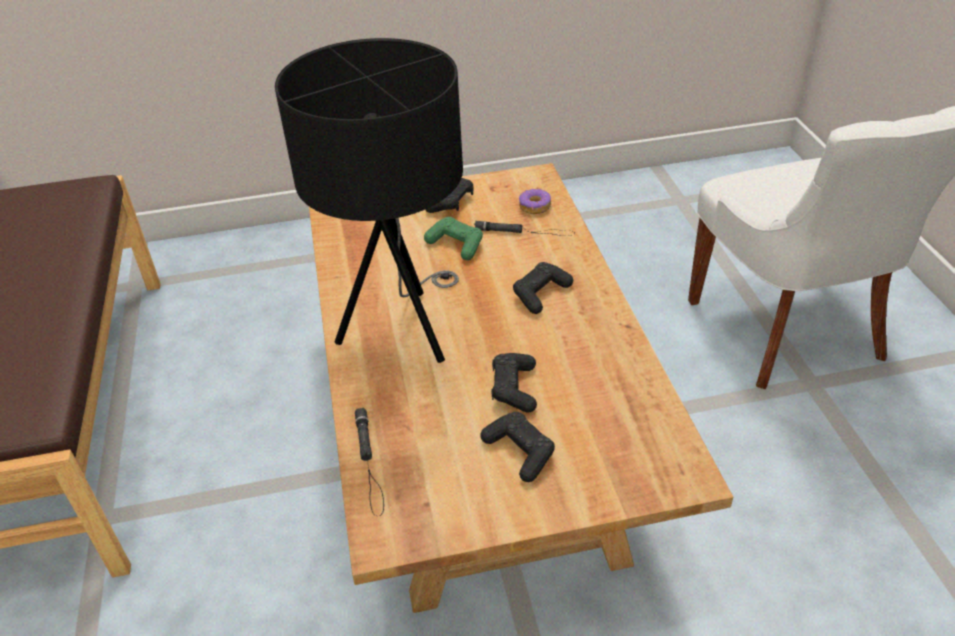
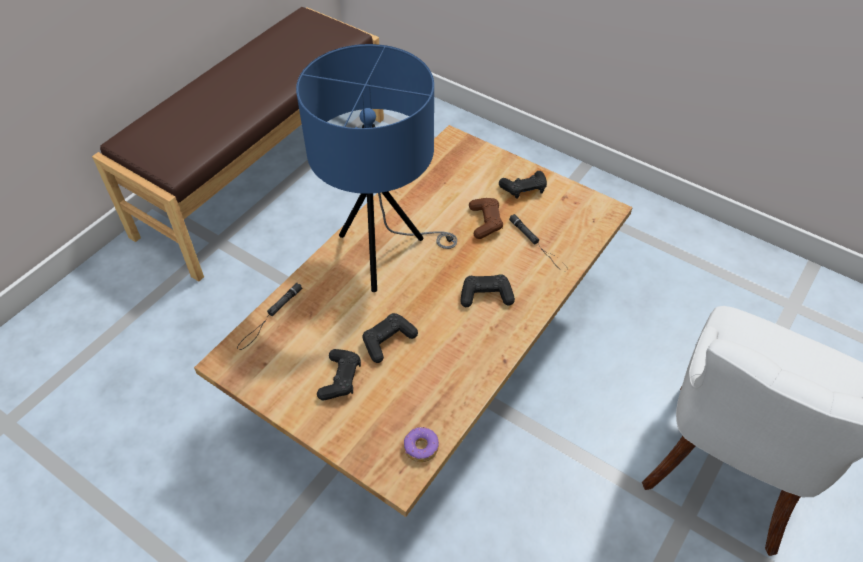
camera: 45 degrees right, 10 degrees up
black table lamp [275,38,463,363] -> blue table lamp [296,44,457,292]
green game controller [424,217,483,260] -> brown game controller [469,198,503,239]
donut [519,189,551,214] -> donut moved to [404,427,439,462]

